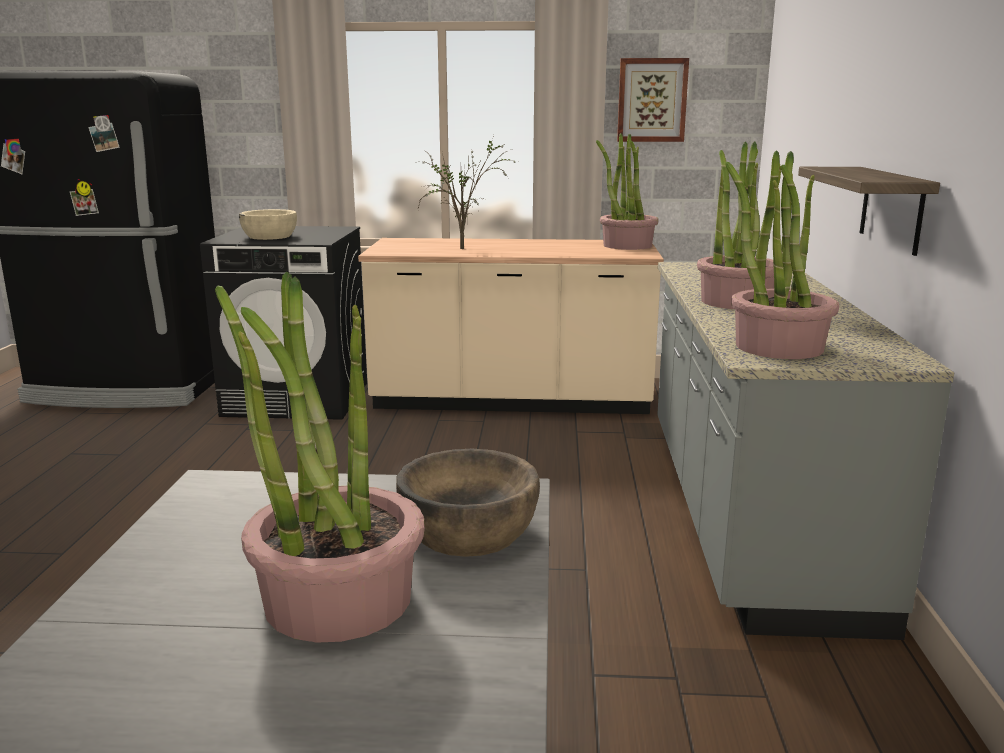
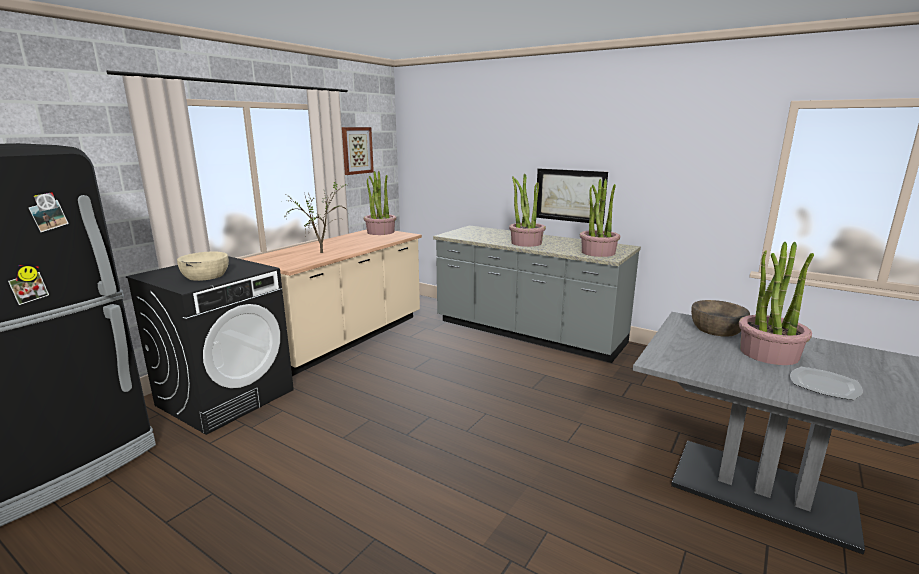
camera: 60 degrees left, 0 degrees up
shelf [798,167,940,256] -> picture [536,169,608,224]
none -> plate [790,367,863,400]

